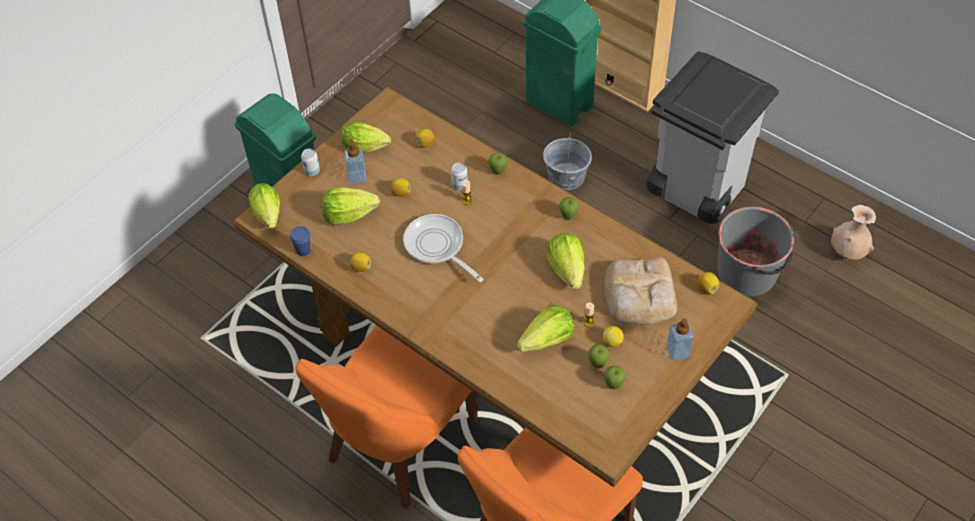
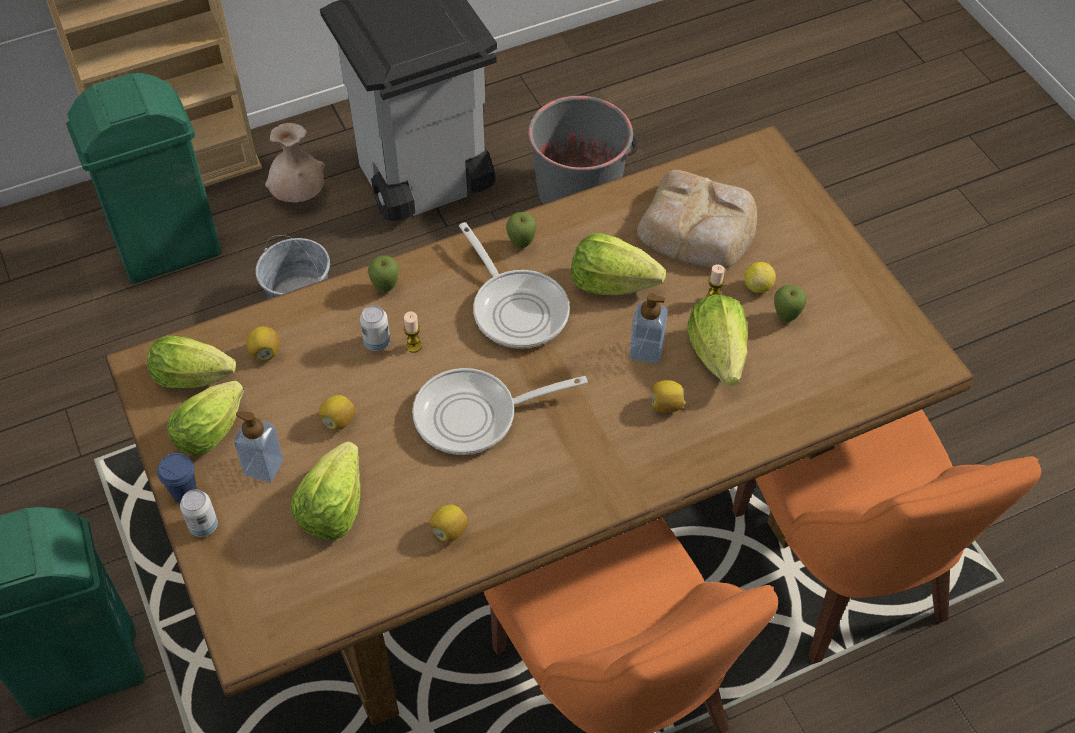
camera: 65 degrees left, 0 degrees up
lettuce [248,183,280,229] -> lettuce moved to [147,335,236,388]
blue cup [290,226,310,256] -> blue cup moved to [157,453,197,503]
apple [604,366,626,389] -> none
soap dispenser [666,318,694,361] -> soap dispenser moved to [629,293,668,364]
lemon [697,272,719,294] -> lemon moved to [652,380,685,413]
beige vase [831,205,876,260] -> beige vase moved to [265,123,325,203]
none -> frying pan [459,222,570,349]

